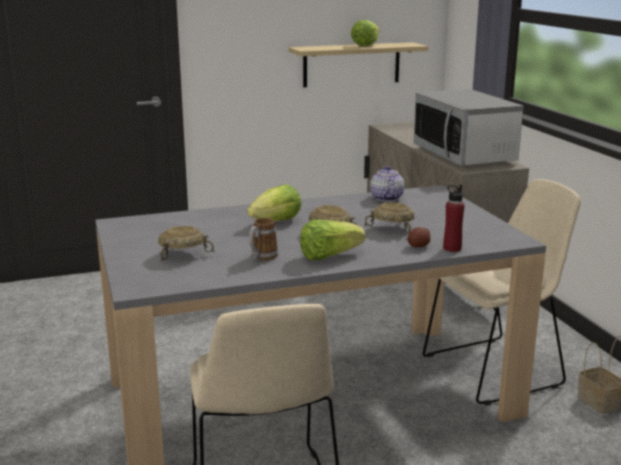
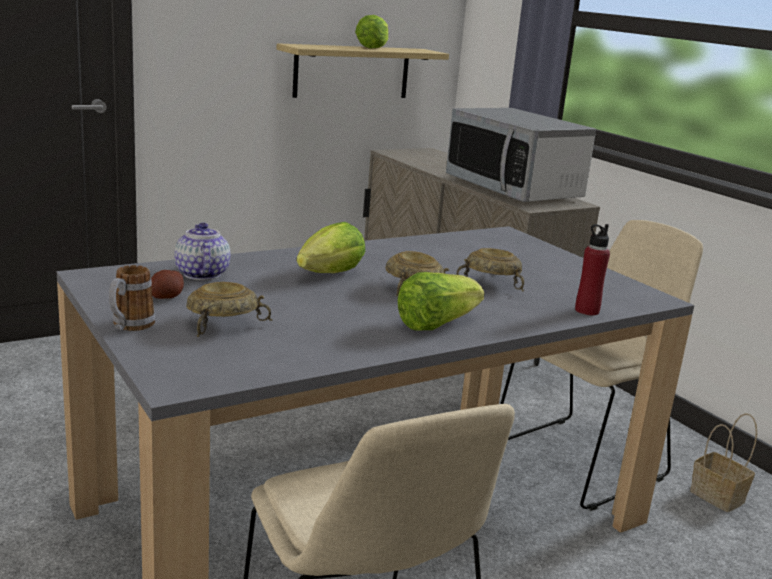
camera: 15 degrees left, 0 degrees up
mug [249,218,278,261] -> mug moved to [109,265,155,331]
teapot [370,166,404,202] -> teapot moved to [174,223,230,280]
potato [408,227,431,247] -> potato moved to [151,270,184,299]

